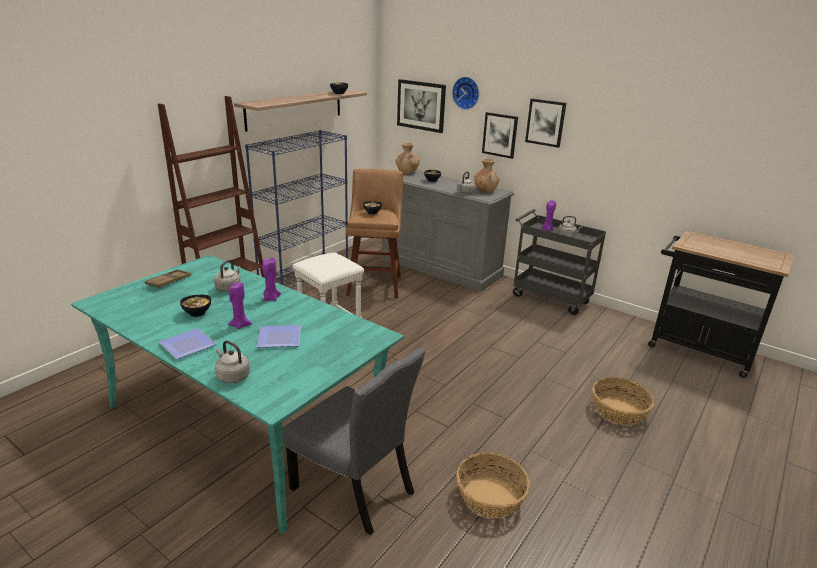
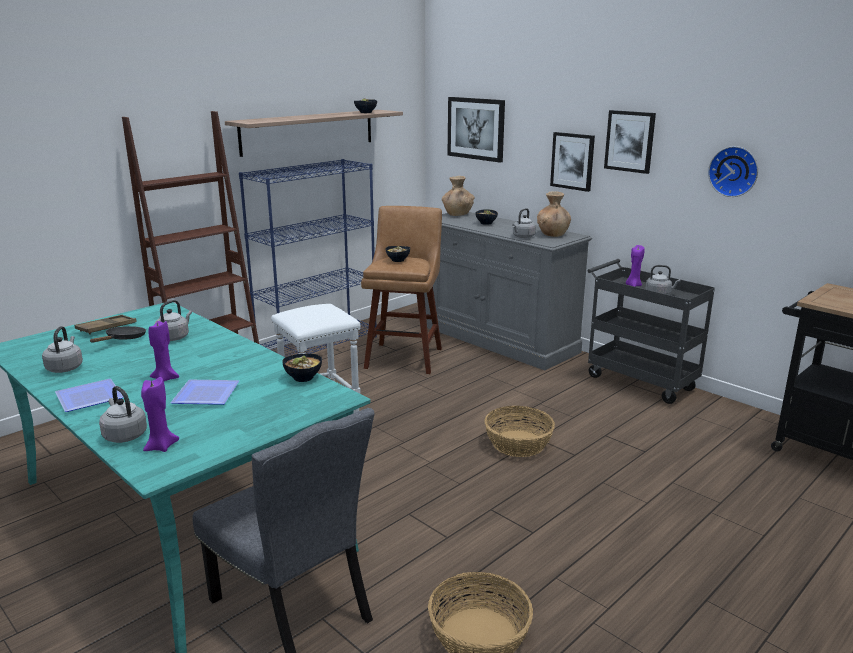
camera: 10 degrees right, 5 degrees down
bowl [180,295,211,317] -> bowl moved to [282,354,322,382]
purple candle [262,257,281,301] -> purple candle moved to [141,377,179,452]
wall clock [452,77,479,110] -> wall clock moved to [708,146,758,197]
basket [592,377,654,426] -> basket moved to [484,406,555,457]
none -> grey kettle [42,326,83,373]
none -> black frying pan [90,326,146,343]

